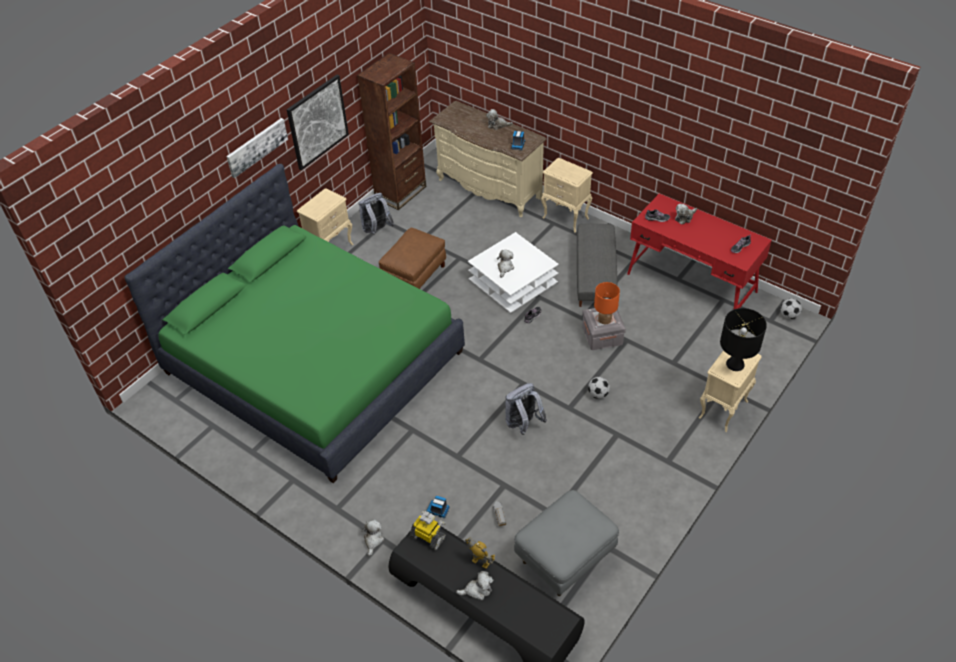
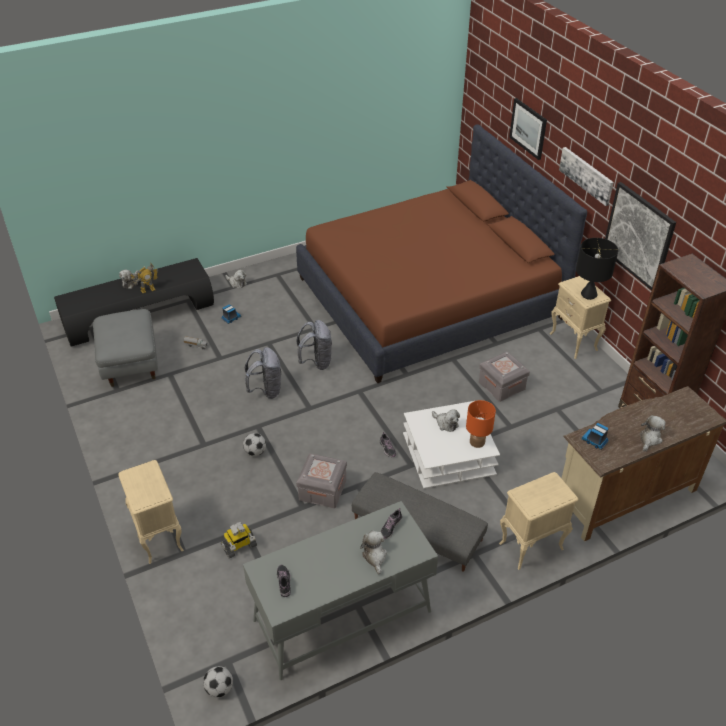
camera: 115 degrees right, 5 degrees down
green bed [124,164,465,483] -> brown bed [296,125,587,383]
grey backpack [358,193,395,235] -> grey backpack moved to [296,320,332,370]
brown ottoman [379,228,446,289] -> grey storage box [479,351,530,402]
toy robot [409,511,446,550] -> toy robot moved to [221,522,257,558]
orange table lamp [594,282,620,324] -> orange table lamp moved to [466,400,496,448]
red desk [627,193,772,310] -> grey desk [243,501,438,680]
black table lamp [720,308,767,371] -> black table lamp moved to [576,238,618,300]
none -> picture [509,98,547,160]

